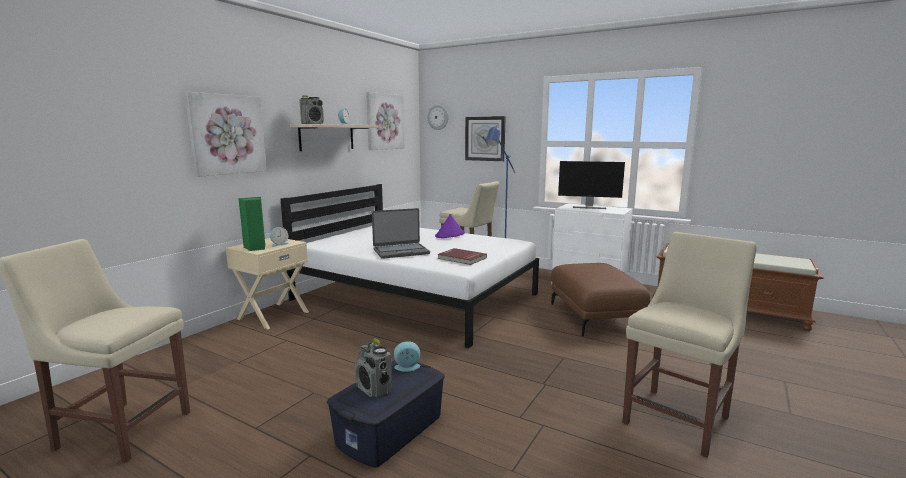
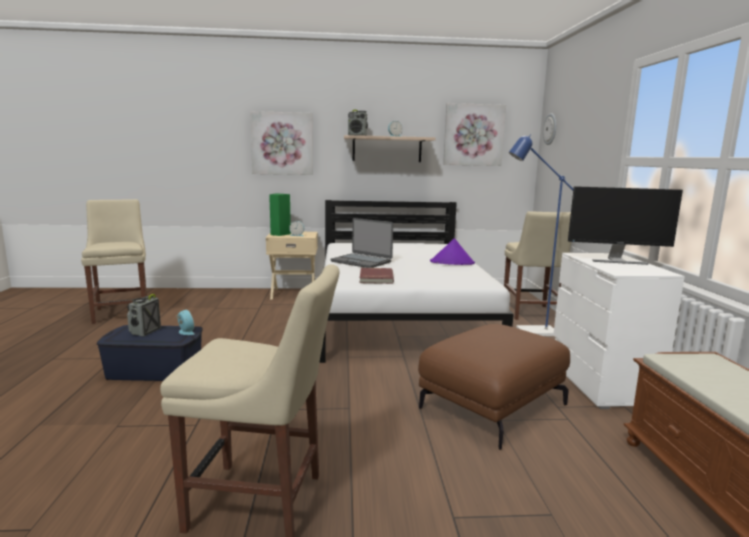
camera: 55 degrees right, 0 degrees up
wall clock [465,116,506,161] -> none
monitor [558,161,625,209] -> monitor turned 60 degrees counterclockwise [568,186,683,265]

